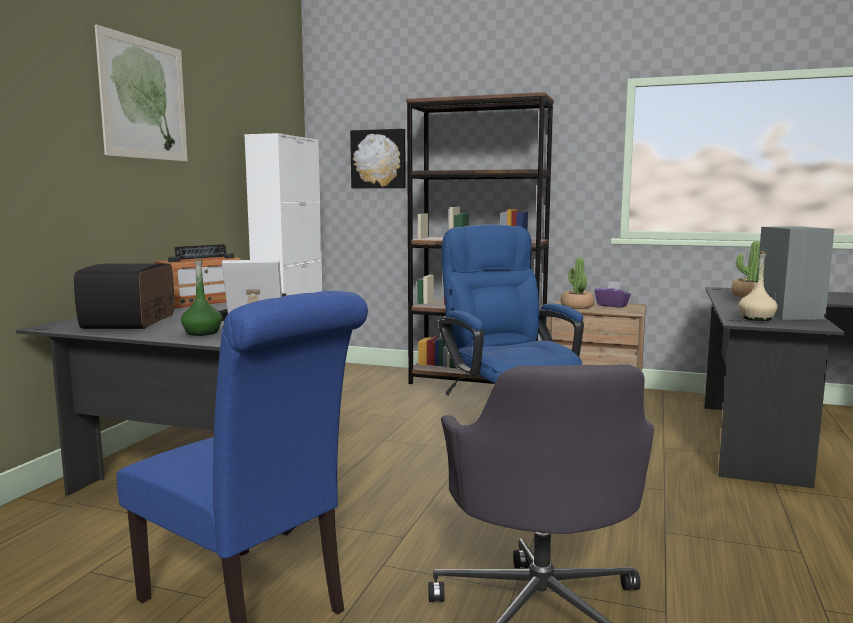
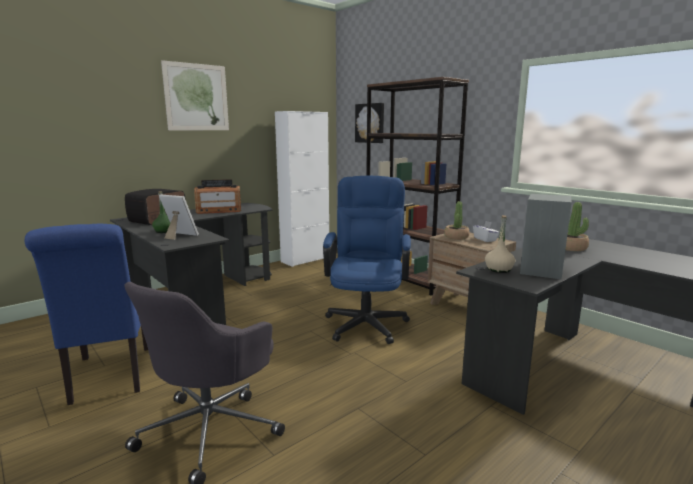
camera: 30 degrees right, 5 degrees up
purple tissue box [595,281,631,308] -> white tissue box [473,221,499,242]

